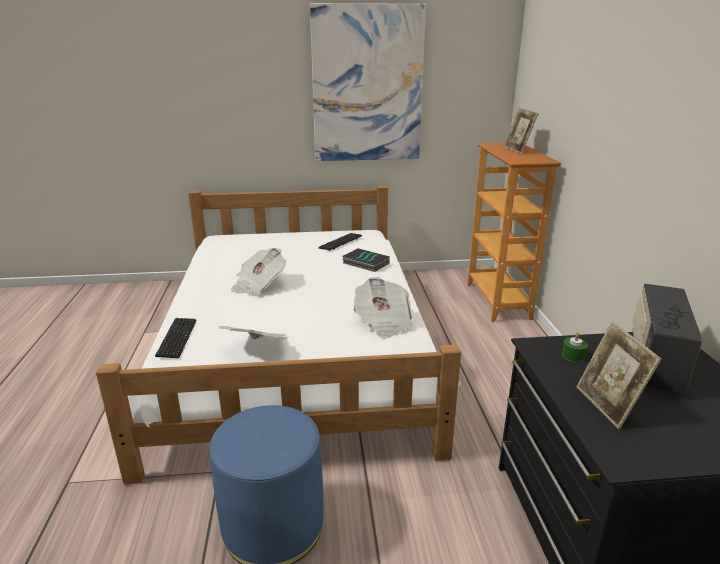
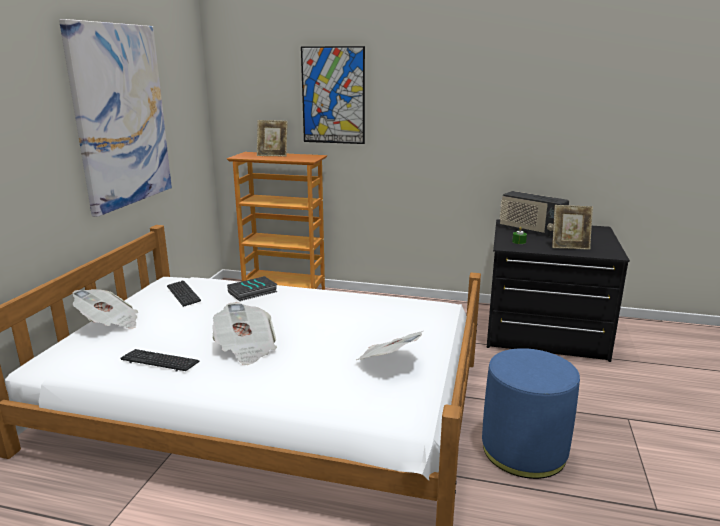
camera: 70 degrees left, 5 degrees down
keyboard [155,318,197,358] -> keyboard moved to [120,349,199,372]
newspaper [353,277,413,339] -> newspaper moved to [72,289,138,329]
none -> picture [301,46,365,144]

